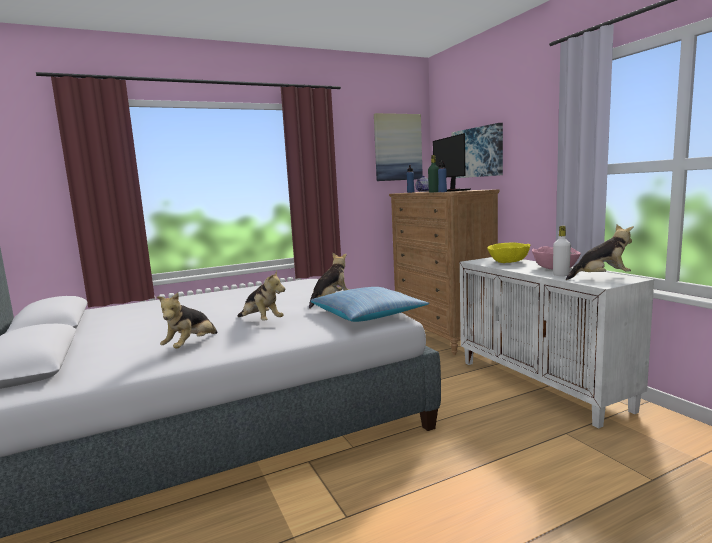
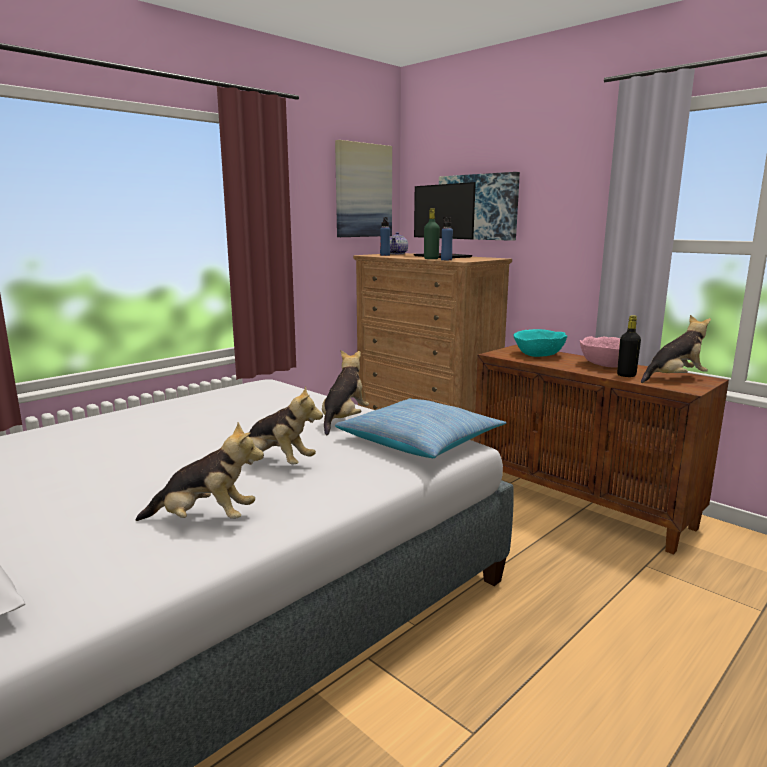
camera: 20 degrees left, 5 degrees up
plush toy [157,293,217,349] -> plush toy turned 90 degrees counterclockwise [135,422,264,521]
white cabinet [460,257,654,429] -> brown cabinet [474,345,729,555]
yellow bowl [487,242,530,263] -> turquoise bowl [514,329,567,357]
white bottle [553,226,571,276] -> black bottle [617,315,641,377]

